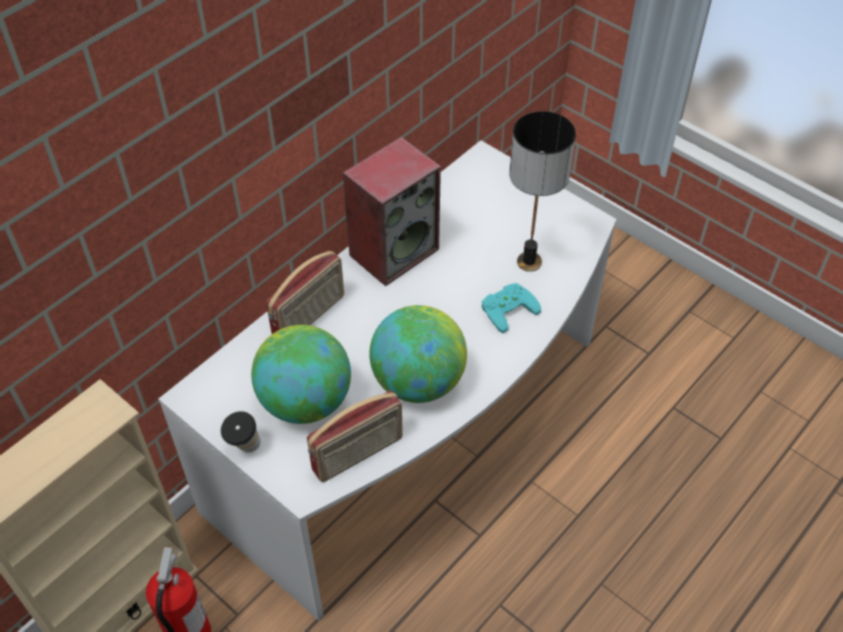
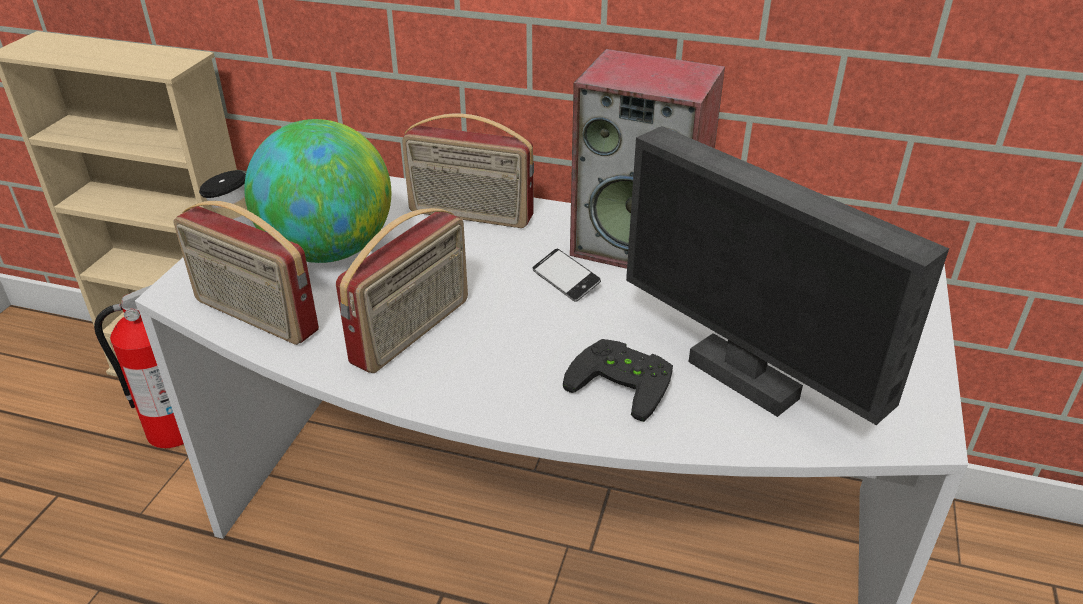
camera: 65 degrees right, 15 degrees down
globe [369,305,467,403] -> radio [336,208,468,373]
turquoise game controller [482,283,541,333] -> black game controller [563,339,673,422]
table lamp [509,111,576,272] -> monitor [626,126,949,425]
none -> phone [532,249,601,302]

